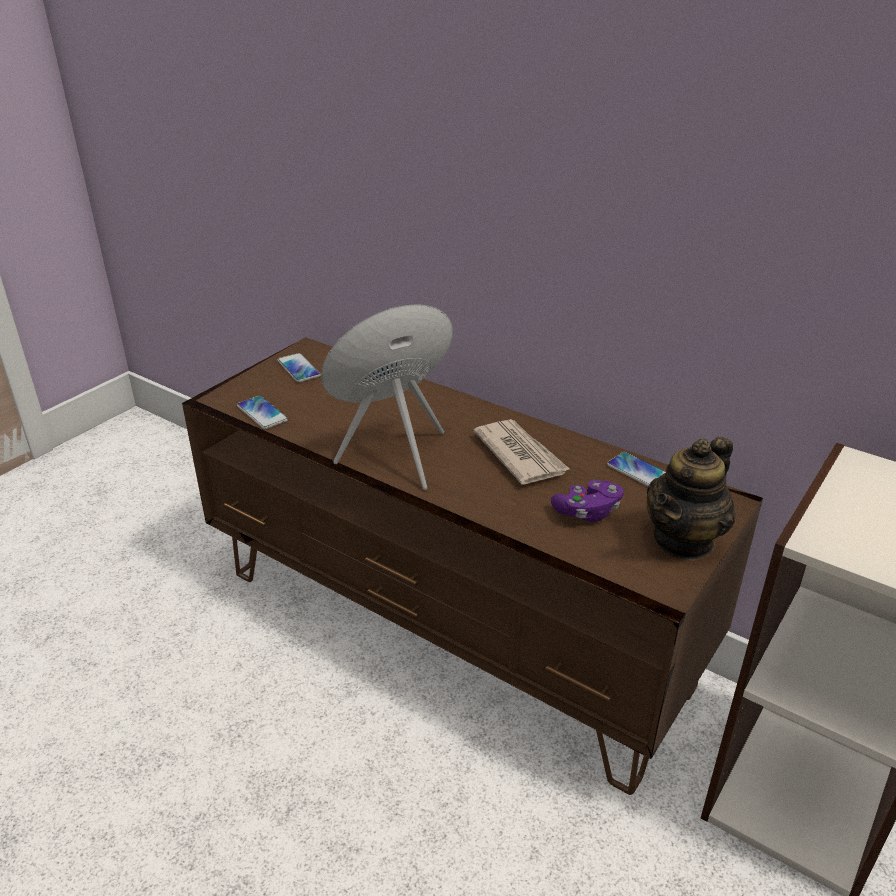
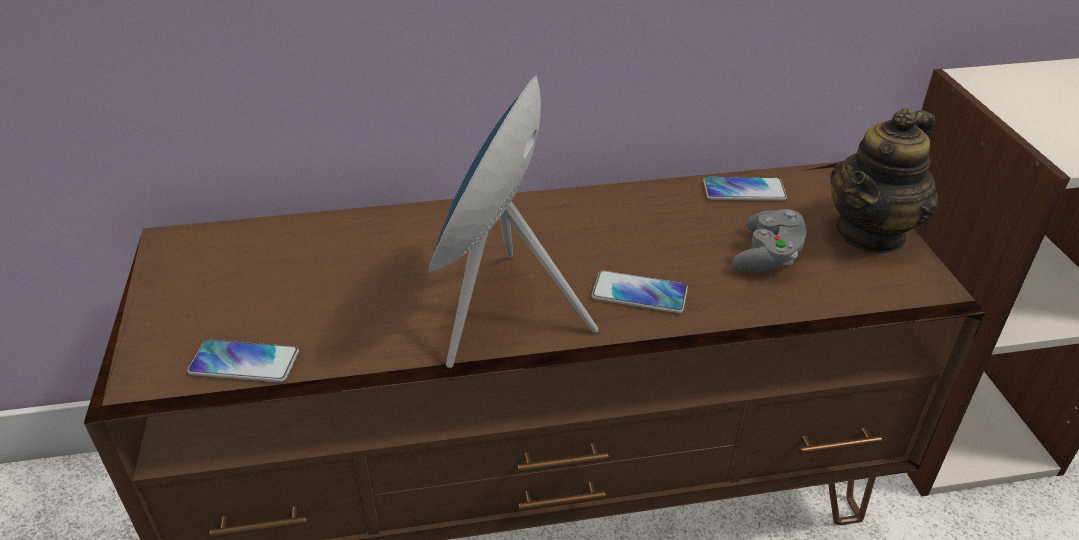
camera: 45 degrees left, 5 degrees up
phone [277,353,321,382] -> phone moved to [591,270,688,313]
newspaper [473,419,569,485] -> none
purple game controller [551,480,624,522] -> grey game controller [732,209,807,273]
teapot [647,436,735,561] -> teapot turned 45 degrees clockwise [830,108,938,256]

